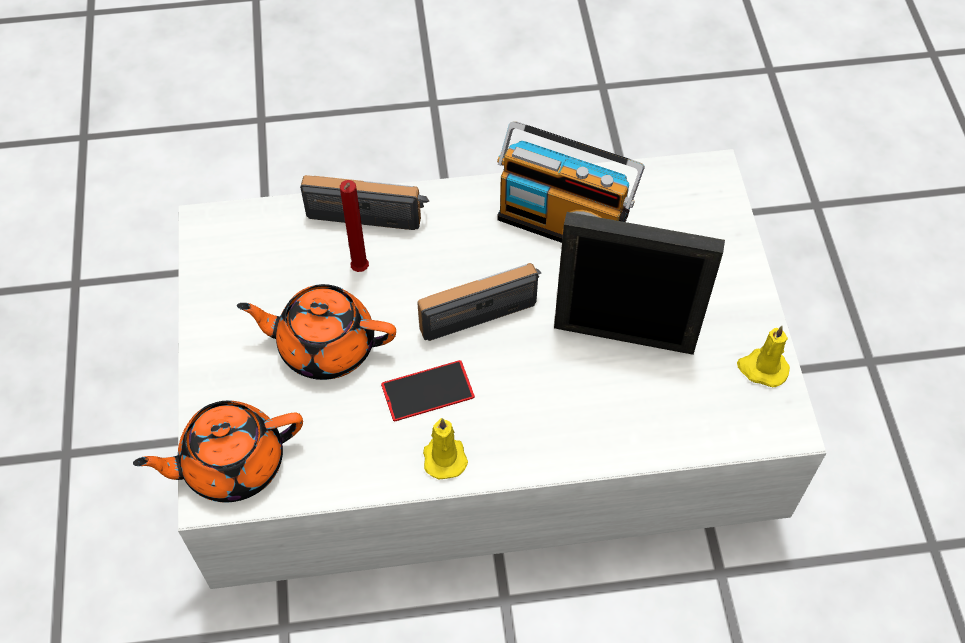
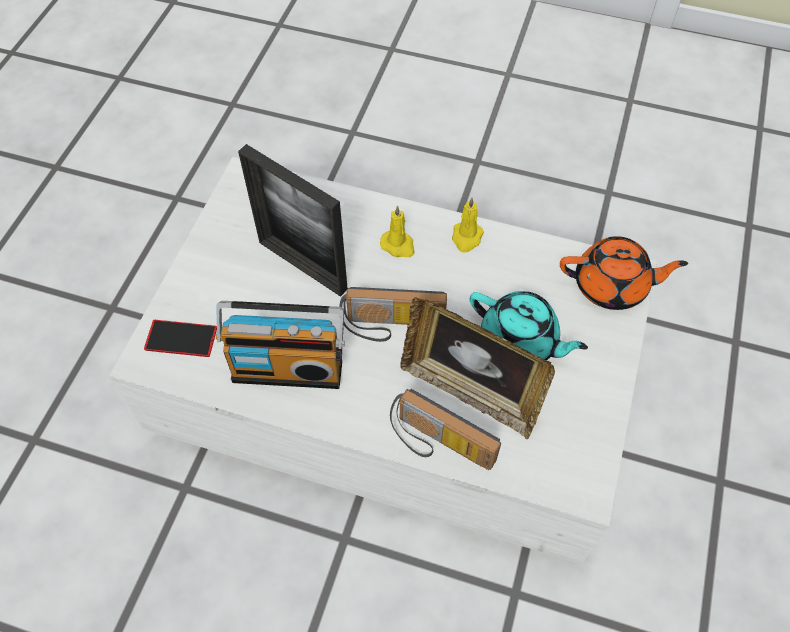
camera: 155 degrees left, 0 degrees up
orange teapot [237,284,396,380] -> turquoise teapot [470,291,588,361]
red candle [340,180,369,272] -> picture frame [400,297,555,439]
phone [381,360,475,421] -> phone moved to [144,320,217,357]
radio [497,121,644,243] -> radio turned 135 degrees clockwise [216,301,345,389]
yellow candle [737,326,790,387] -> yellow candle moved to [380,206,415,257]

